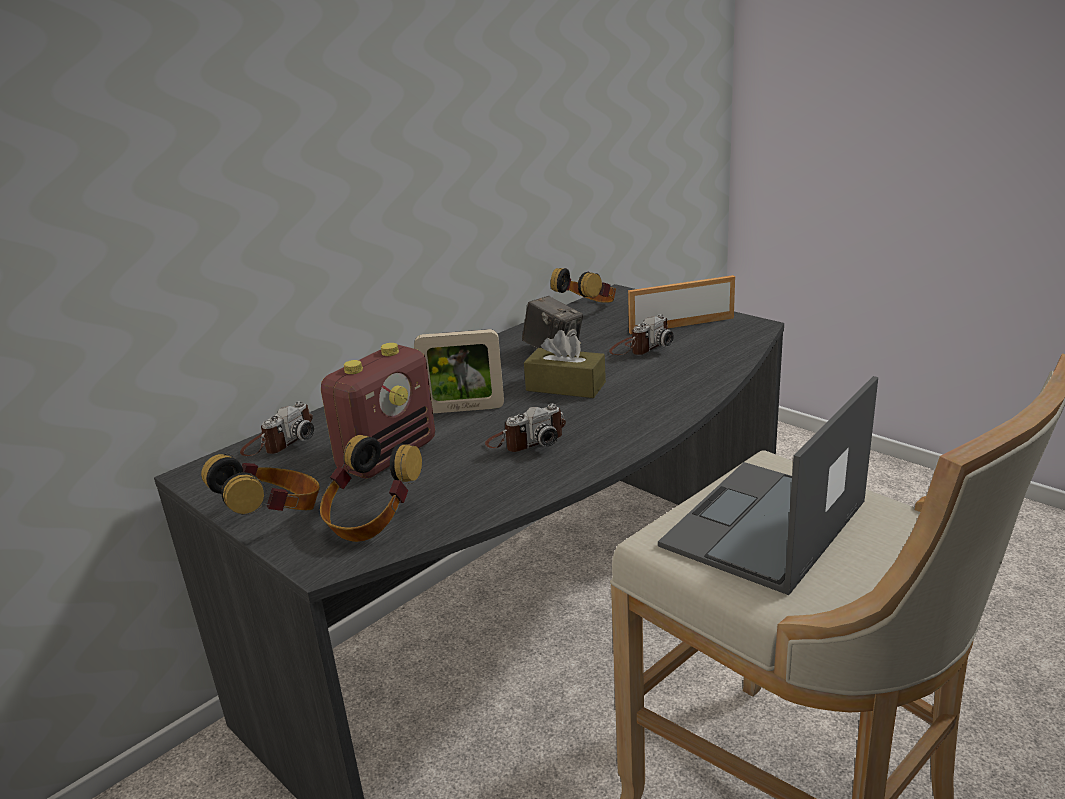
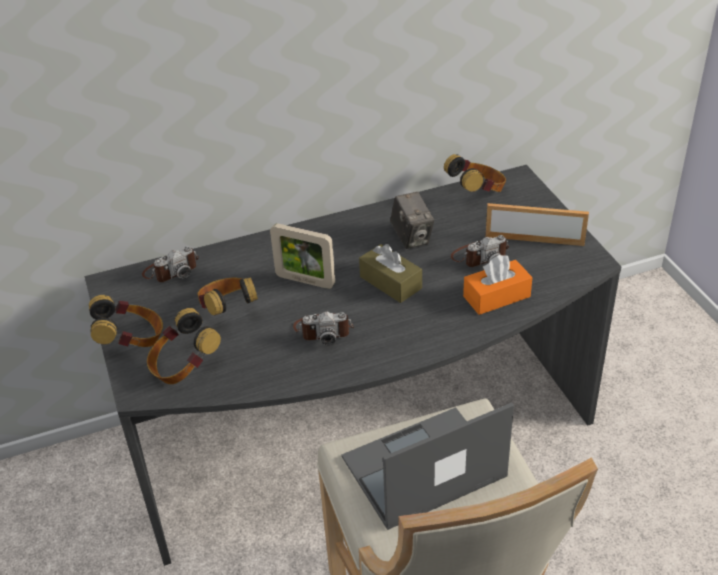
camera: 25 degrees right, 15 degrees up
radio [321,343,435,478] -> headphones [197,277,258,316]
none -> orange tissue box [463,255,532,315]

